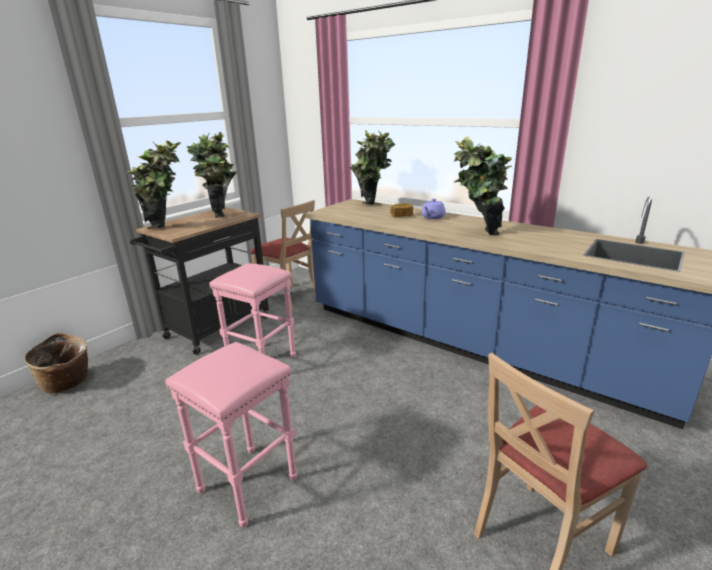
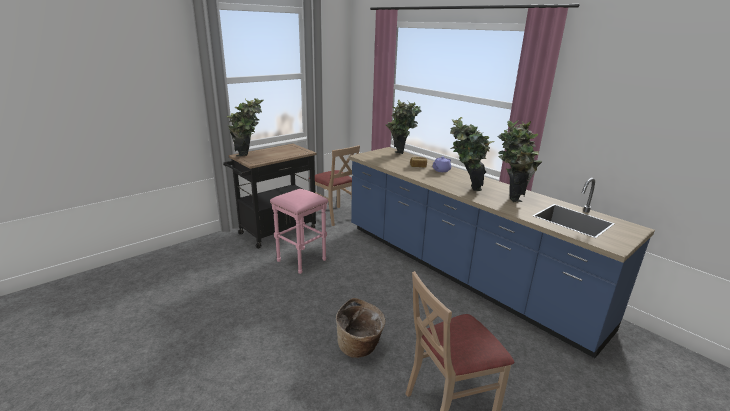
camera: 10 degrees right, 0 degrees up
basket [24,333,88,394] -> basket moved to [336,298,386,358]
pink stool [166,342,297,528] -> none
potted plant [187,132,237,218] -> potted plant moved to [498,120,543,202]

